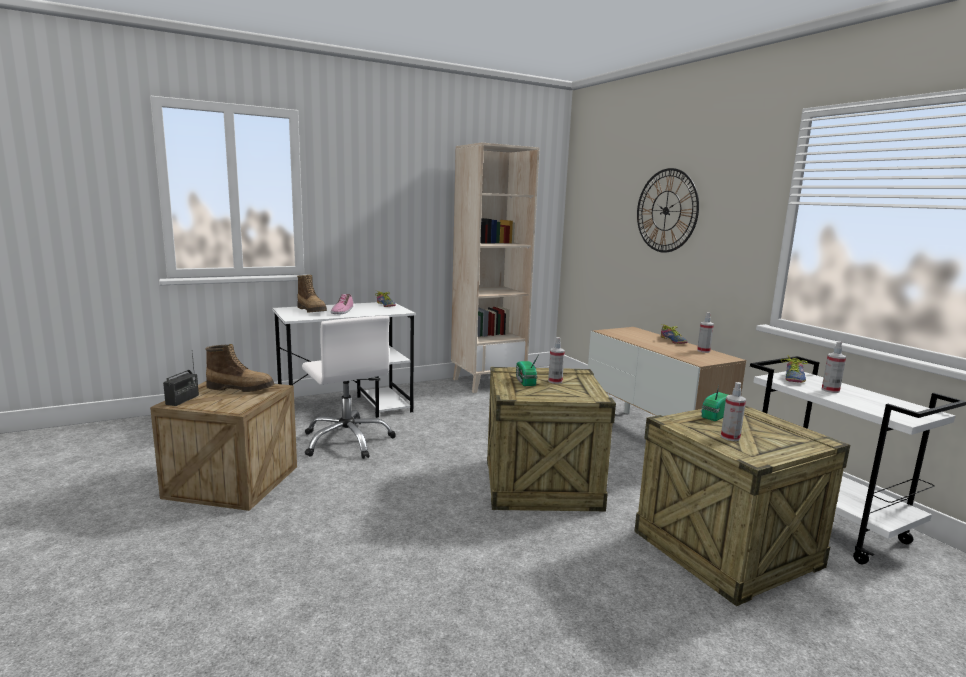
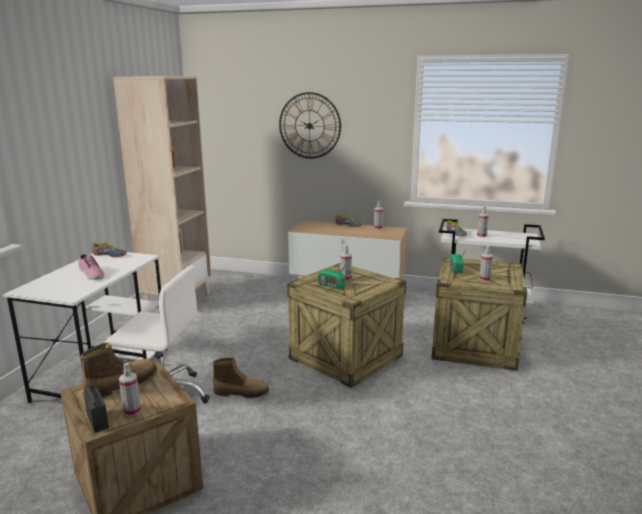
camera: 45 degrees left, 5 degrees up
boot [297,275,327,313] -> boot moved to [213,357,269,398]
none -> spray bottle [119,363,141,417]

